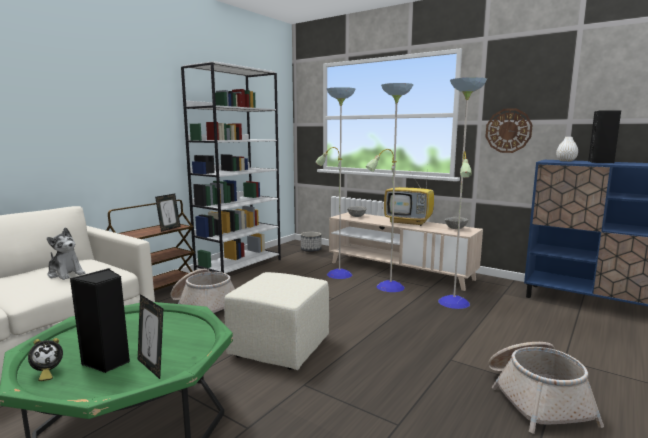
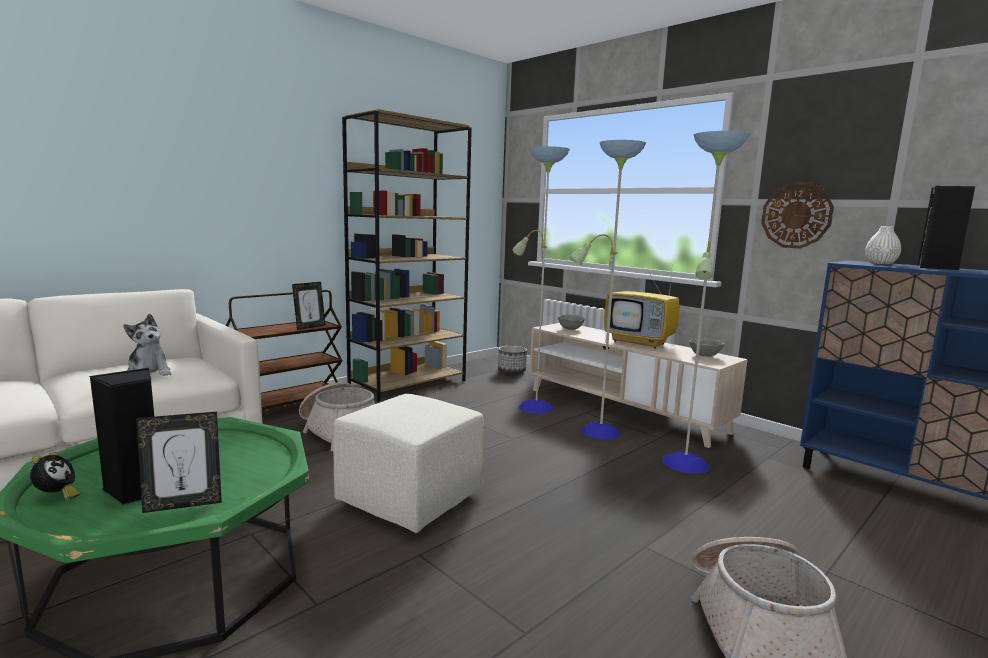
camera: 10 degrees right, 0 degrees up
alarm clock [28,338,63,381] -> alarm clock turned 60 degrees counterclockwise [30,452,80,500]
picture frame [138,294,163,379] -> picture frame turned 75 degrees counterclockwise [136,412,222,513]
white bookcase [181,61,281,273] -> brown bookcase [342,109,472,402]

